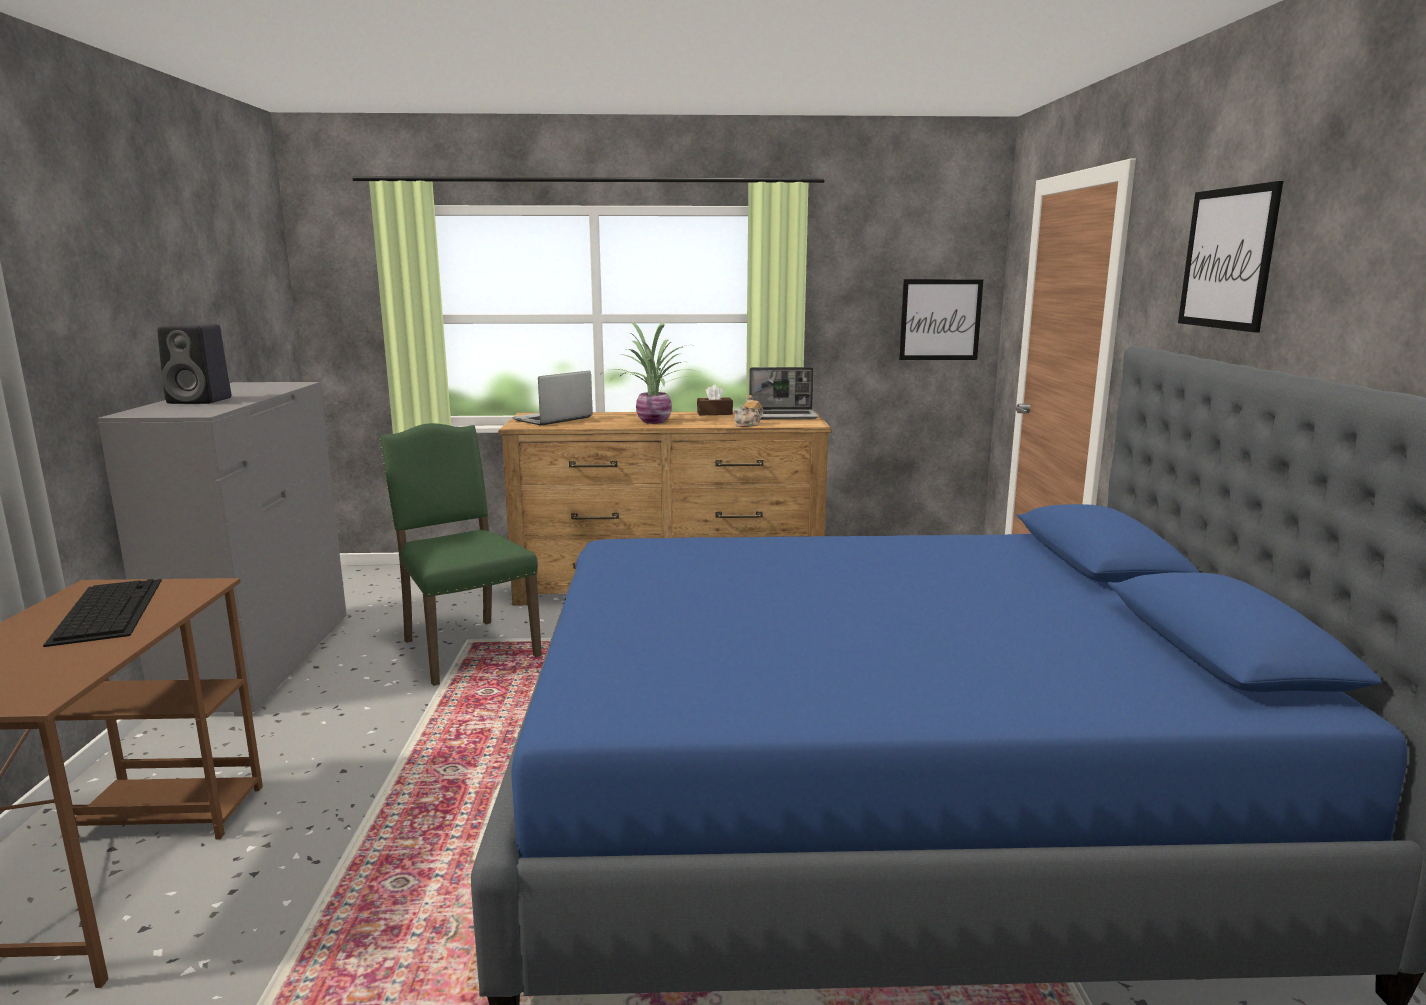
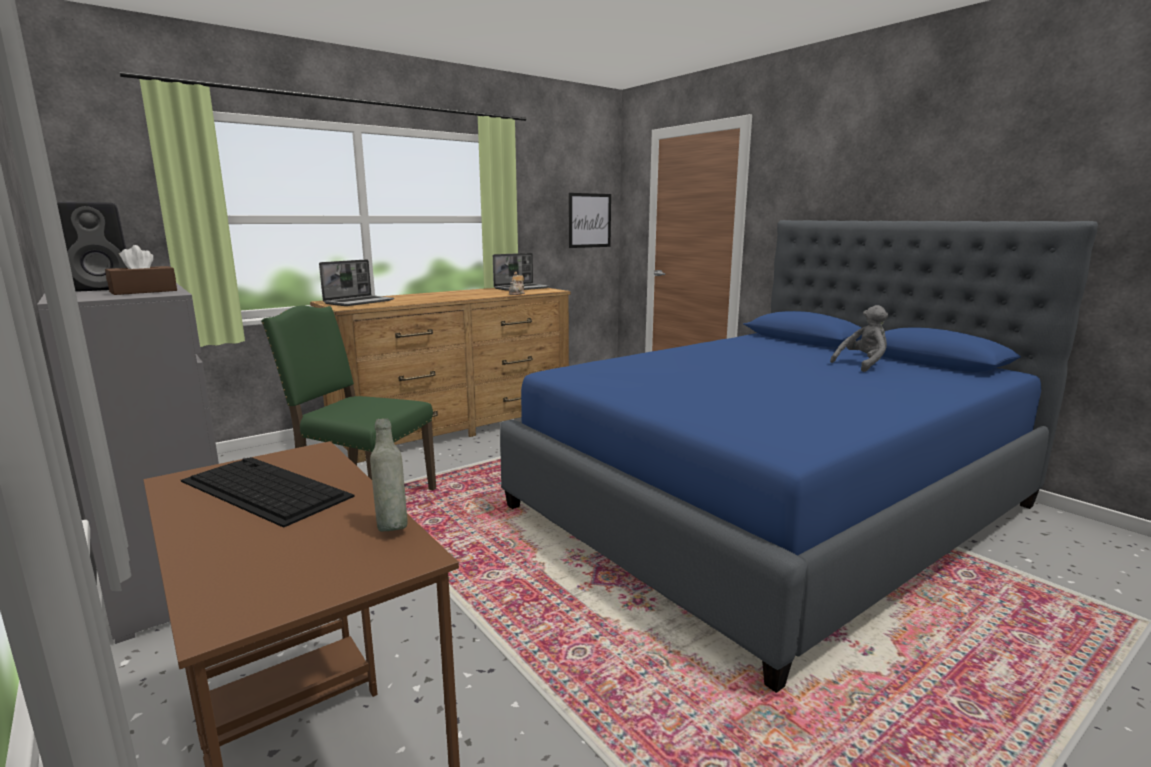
camera: 35 degrees left, 0 degrees up
laptop [512,371,593,425] -> laptop turned 150 degrees counterclockwise [319,259,394,306]
potted plant [602,322,702,424] -> none
brown tissue box [697,385,733,416] -> brown tissue box moved to [105,245,177,295]
picture [1178,181,1283,333] -> none
none -> grey bottle [370,418,408,532]
none -> grey plush toy [830,305,888,372]

